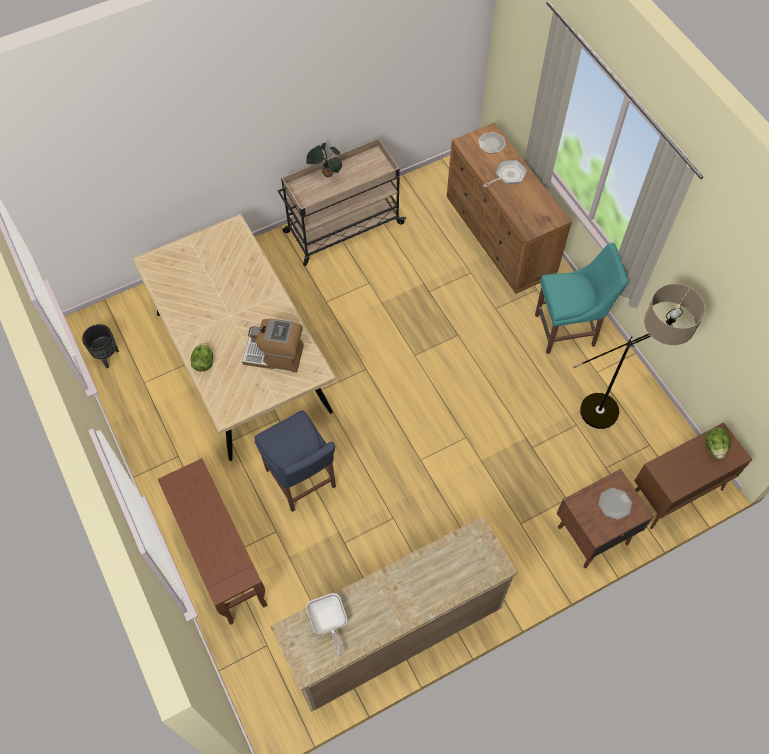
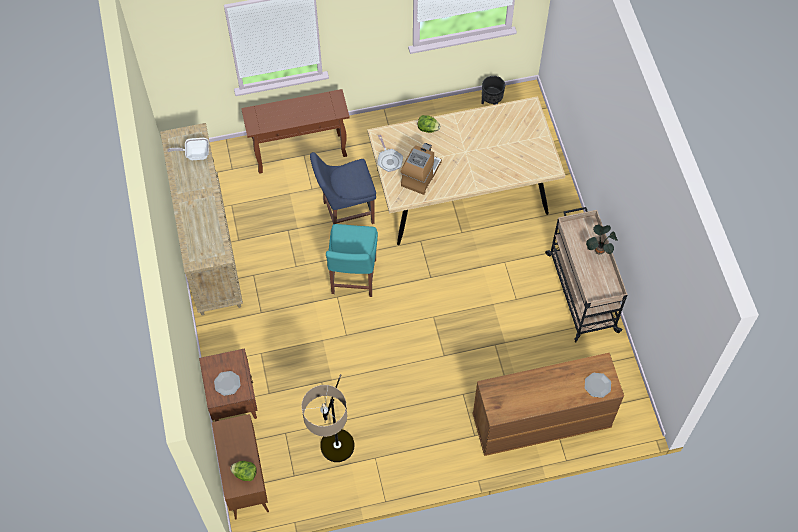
camera: 105 degrees right, 0 degrees up
frying pan [483,160,527,188] -> frying pan moved to [377,135,403,172]
turquoise chair [535,243,628,354] -> turquoise chair moved to [326,224,378,297]

